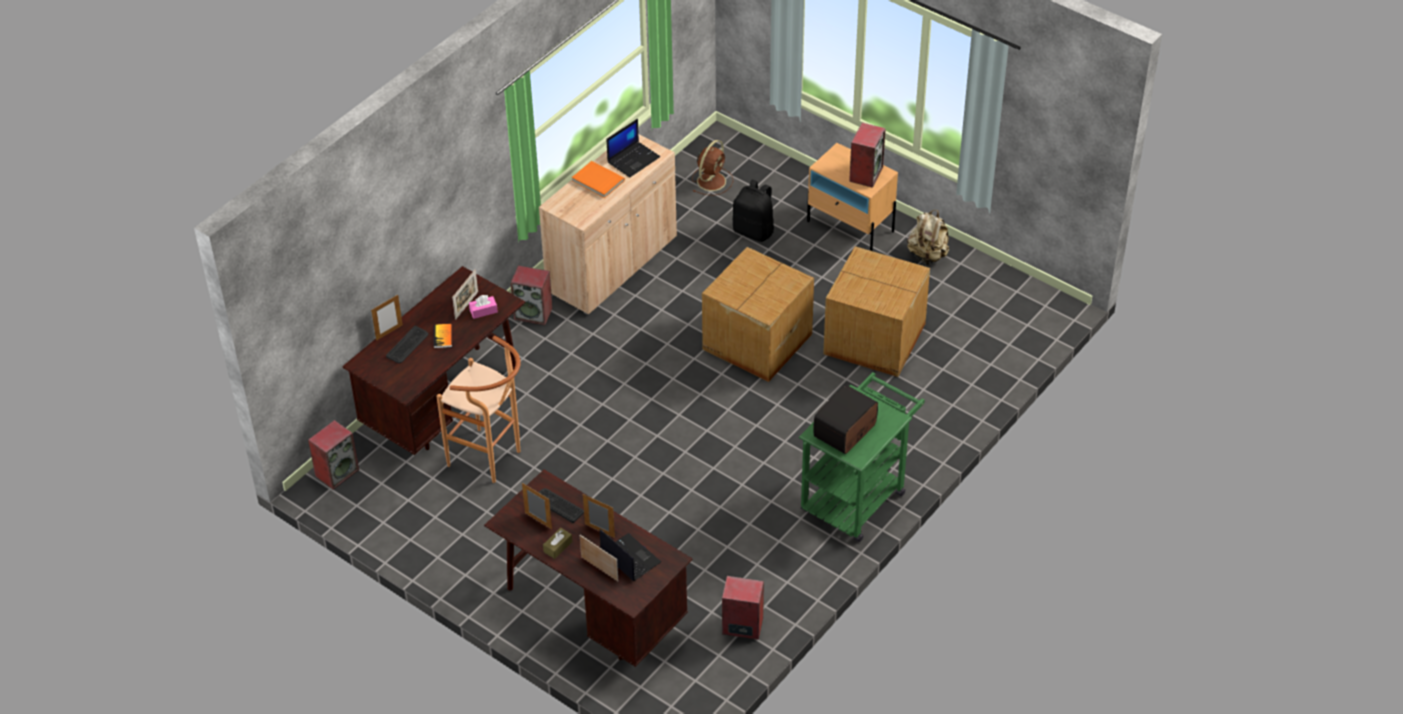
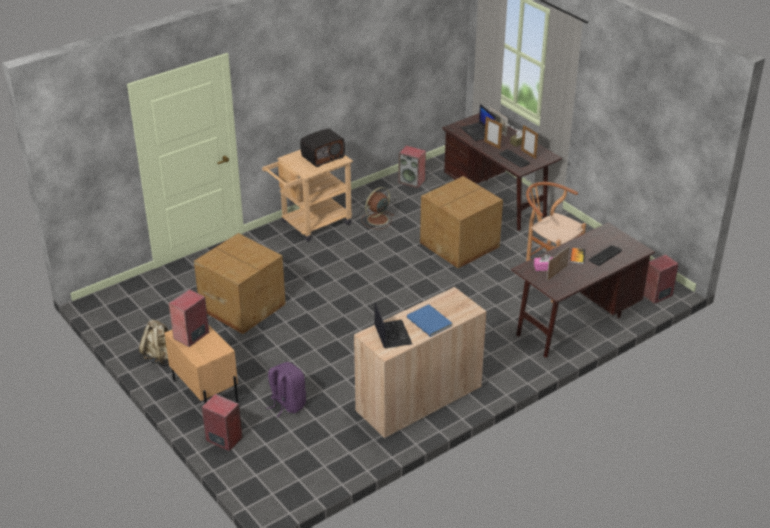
camera: 165 degrees left, 10 degrees down
picture frame [371,295,403,341] -> none
speaker [510,265,553,325] -> speaker moved to [202,394,243,451]
orange book [572,161,625,198] -> blue book [407,304,452,337]
laptop [607,119,660,177] -> laptop turned 105 degrees clockwise [374,303,412,349]
brown fan [692,140,733,196] -> brown fan moved to [361,187,394,229]
cardboard box [702,247,814,382] -> cardboard box moved to [420,176,503,268]
black backpack [732,180,774,242] -> purple backpack [266,362,306,417]
green cart [799,372,925,542] -> beige cart [262,150,353,242]

